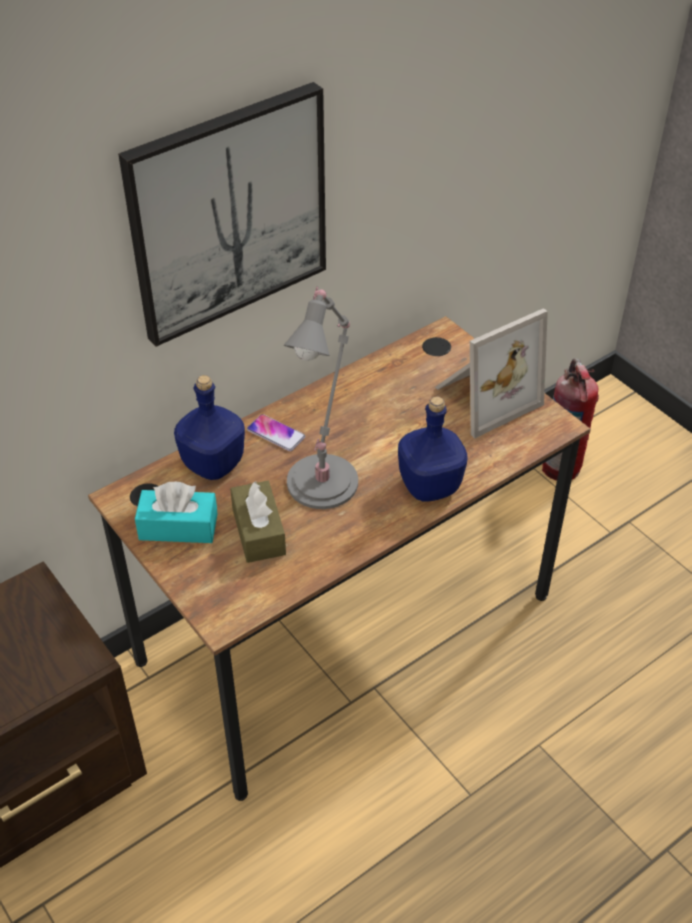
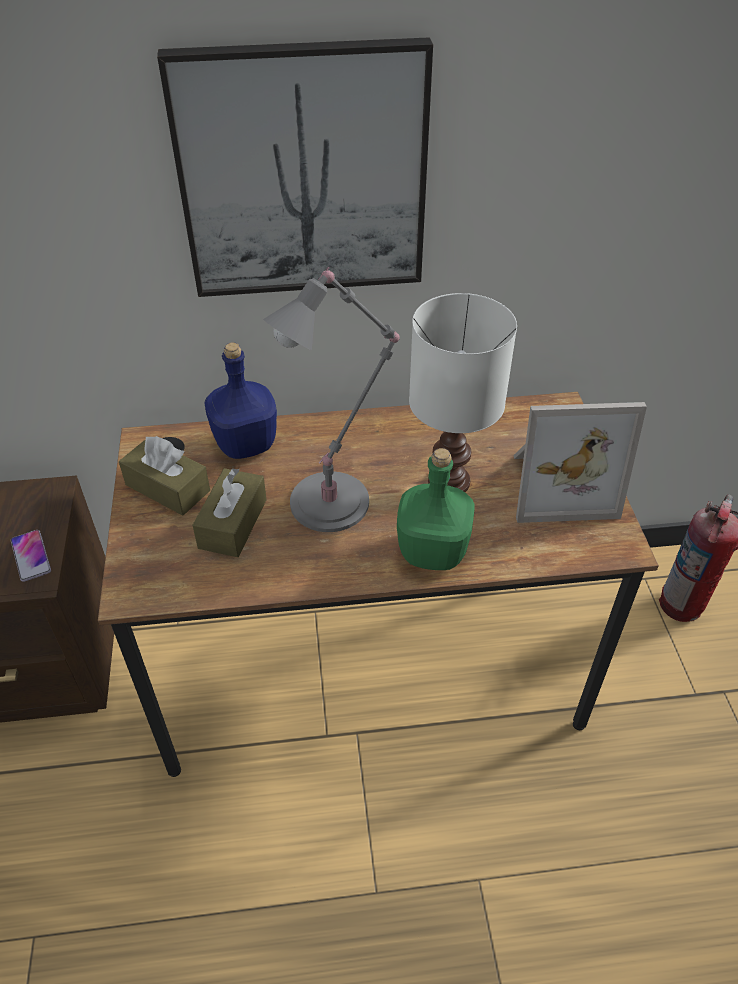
camera: 30 degrees right, 0 degrees up
turquoise tissue box [135,482,218,543] -> brown tissue box [119,436,210,515]
phone [247,414,305,451] -> phone moved to [11,530,51,582]
blue bottle [398,397,468,502] -> green bottle [397,448,474,570]
none -> white table lamp [409,293,517,492]

